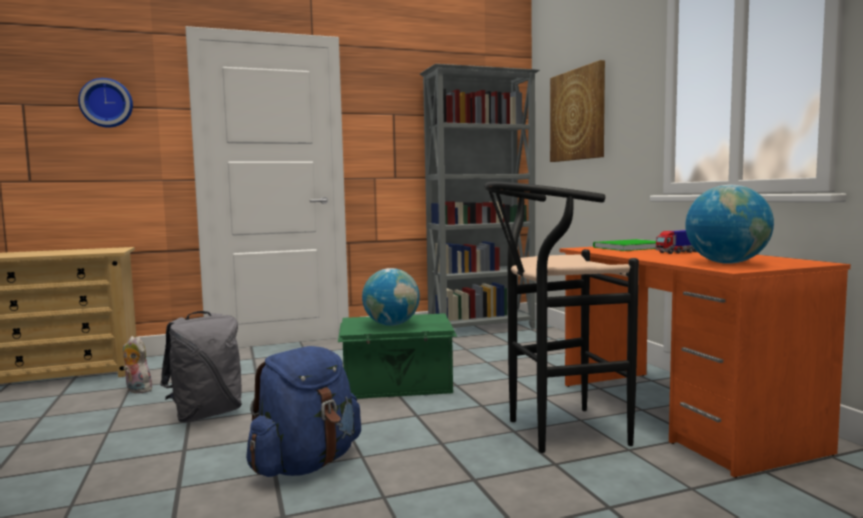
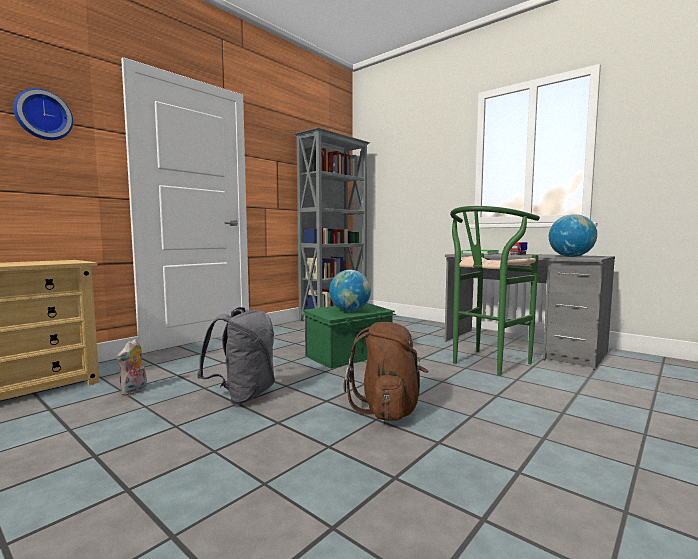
camera: 30 degrees left, 0 degrees up
plush toy [123,336,152,393] -> plush toy turned 75 degrees counterclockwise [117,339,147,396]
blue backpack [246,346,361,477] -> brown backpack [343,322,428,421]
black stool [485,182,639,453] -> green stool [450,206,540,376]
picture [550,60,605,162] -> none
orange desk [560,247,851,478] -> grey desk [444,253,615,370]

